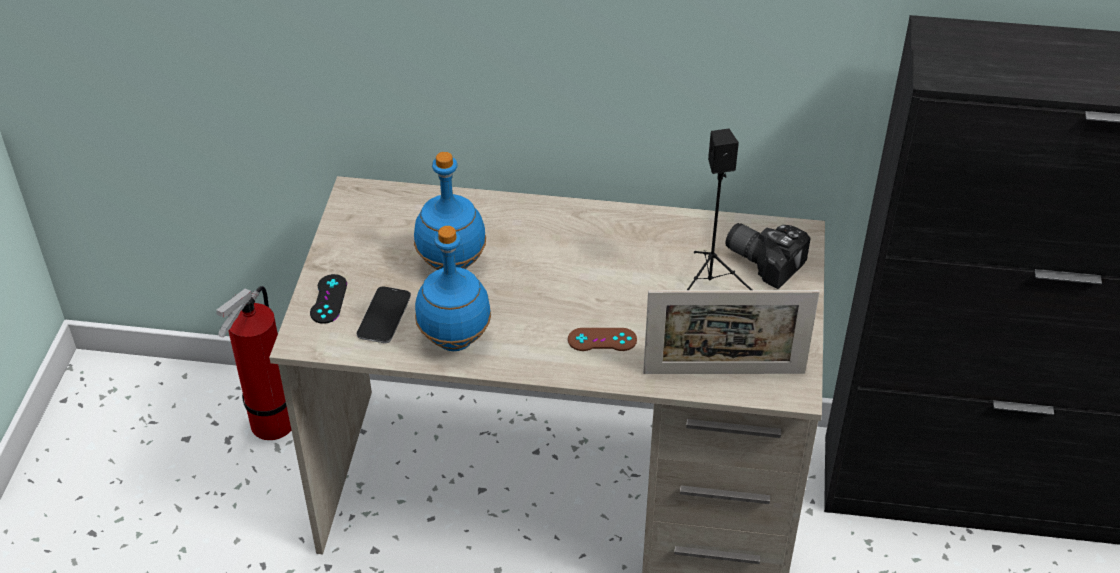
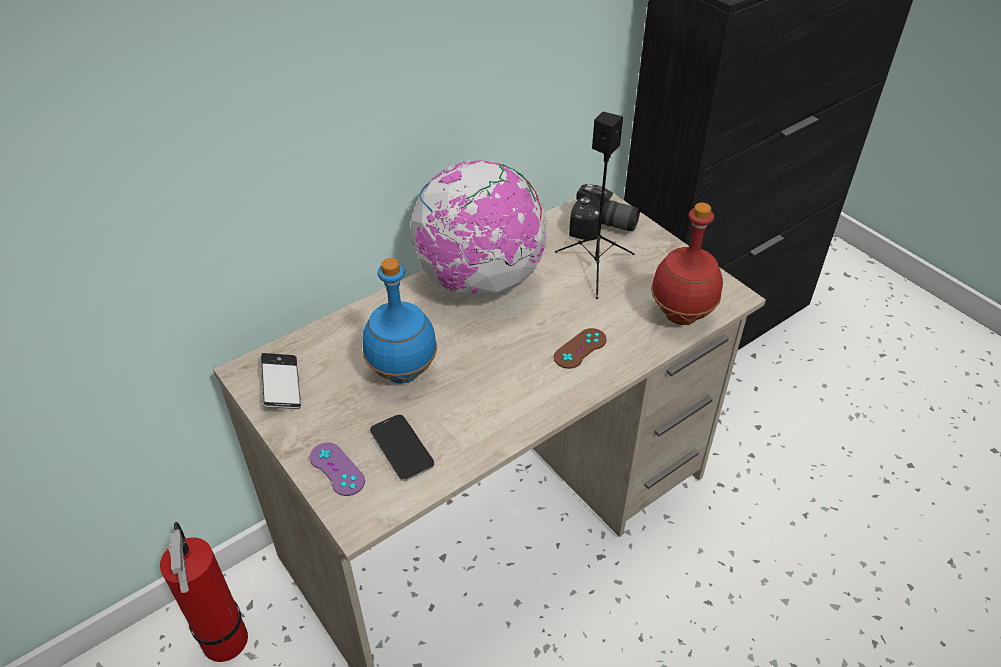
camera: 45 degrees left, 0 degrees up
black game controller [310,274,347,324] -> purple game controller [310,443,365,496]
blue bottle [415,226,491,351] -> none
picture frame [643,290,820,374] -> red bottle [651,203,723,325]
camera [725,223,811,289] -> camera turned 150 degrees counterclockwise [569,184,640,240]
none -> phone [260,353,301,410]
none -> globe [411,160,547,298]

